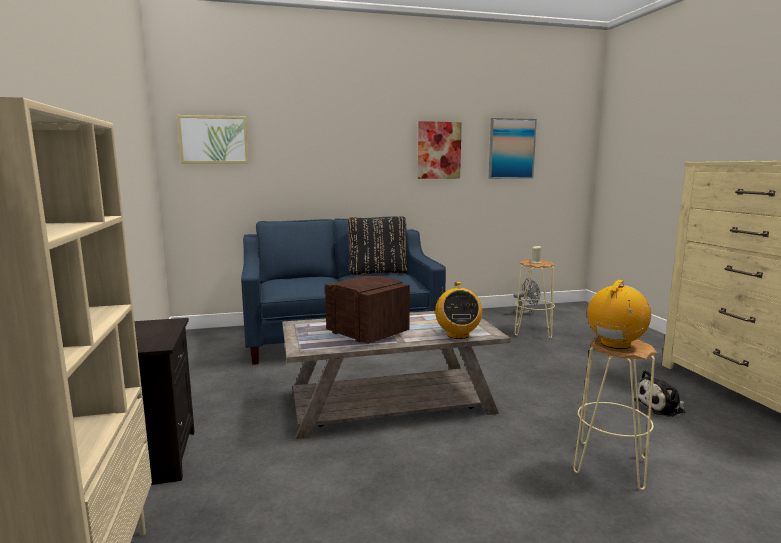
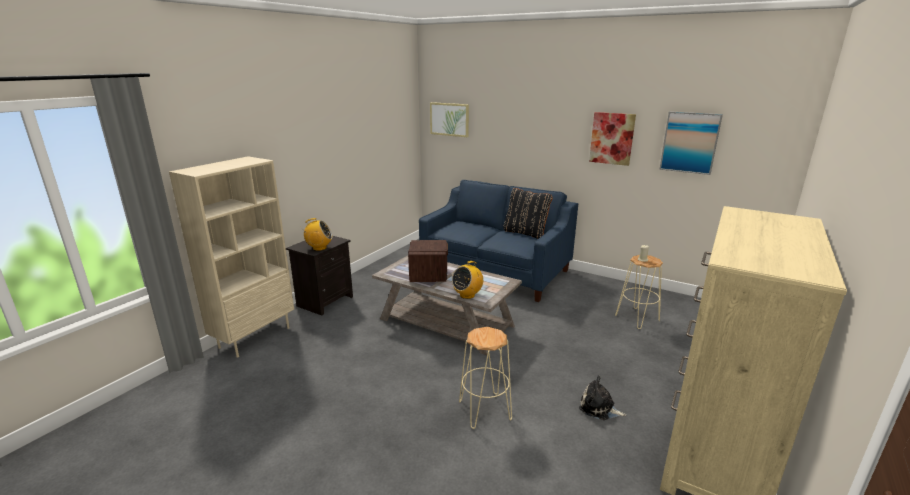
camera: 45 degrees right, 10 degrees up
grey fan [514,278,540,315] -> none
radio [587,280,651,349] -> radio moved to [304,218,333,251]

